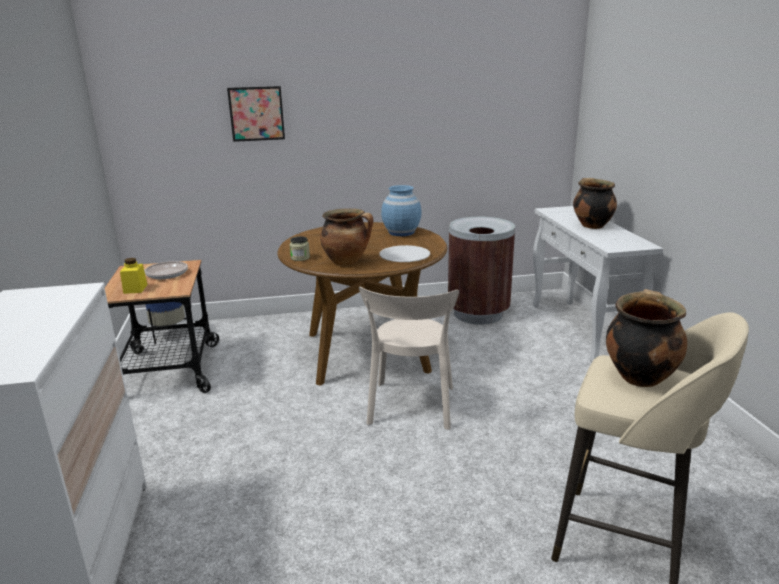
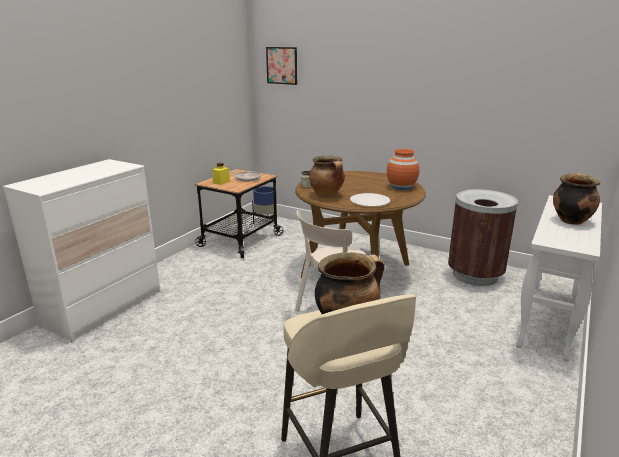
camera: 40 degrees right, 0 degrees up
picture [227,86,285,142] -> picture moved to [266,47,297,85]
blue vase [381,185,422,236] -> orange vase [387,149,419,190]

